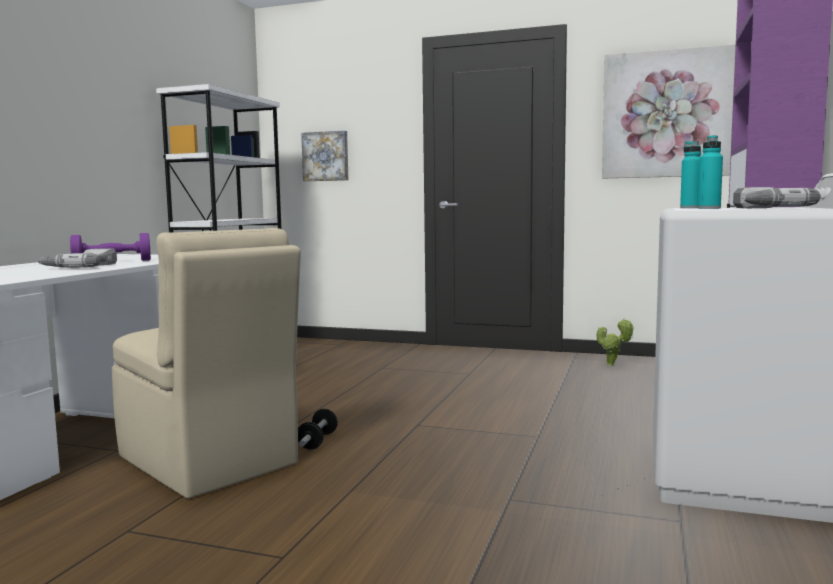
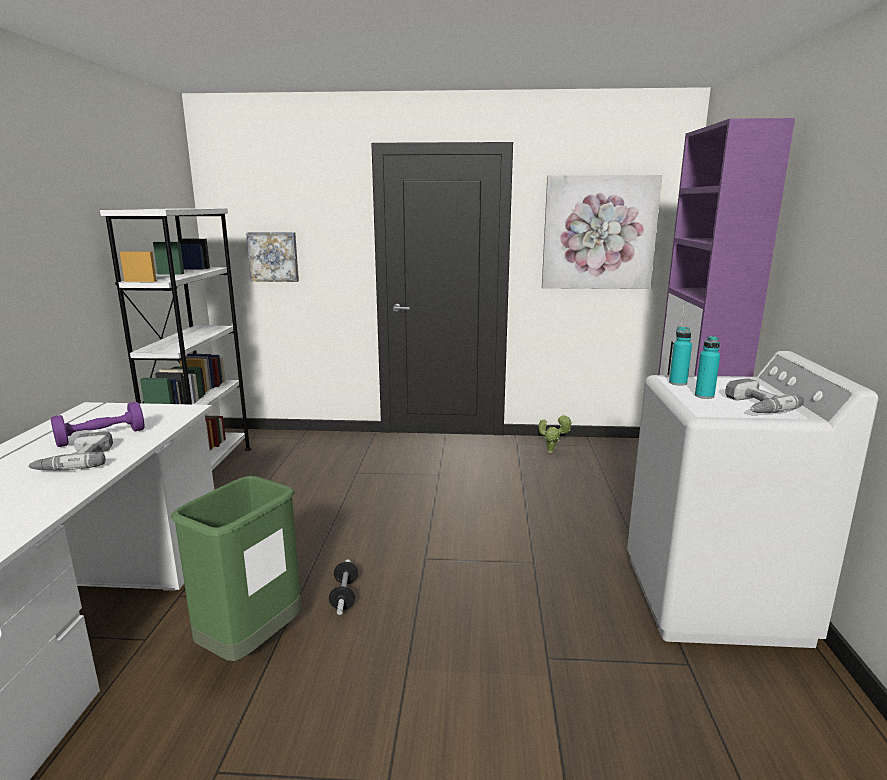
camera: 15 degrees left, 10 degrees up
beige chair [112,228,301,499] -> green trash can [171,476,301,661]

